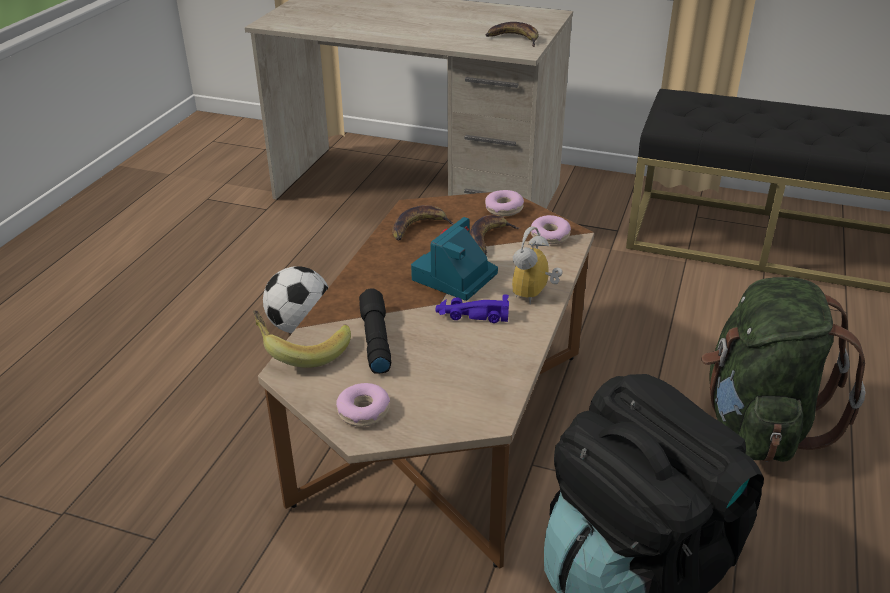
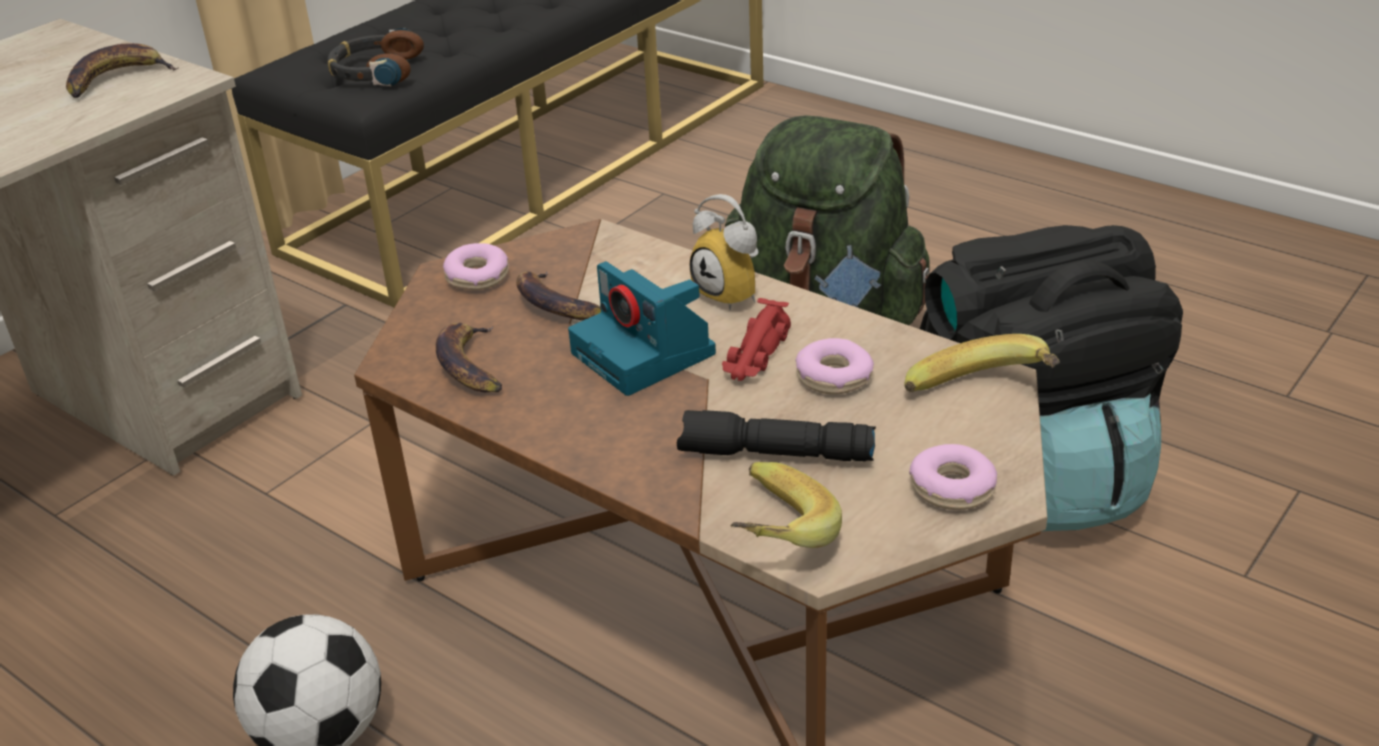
camera: 70 degrees left, 0 degrees up
purple toy car [435,295,509,323] -> red toy car [722,298,791,381]
donut [531,215,571,244] -> donut moved to [796,338,874,395]
none -> headphones [328,28,424,86]
none -> banana [904,334,1060,392]

